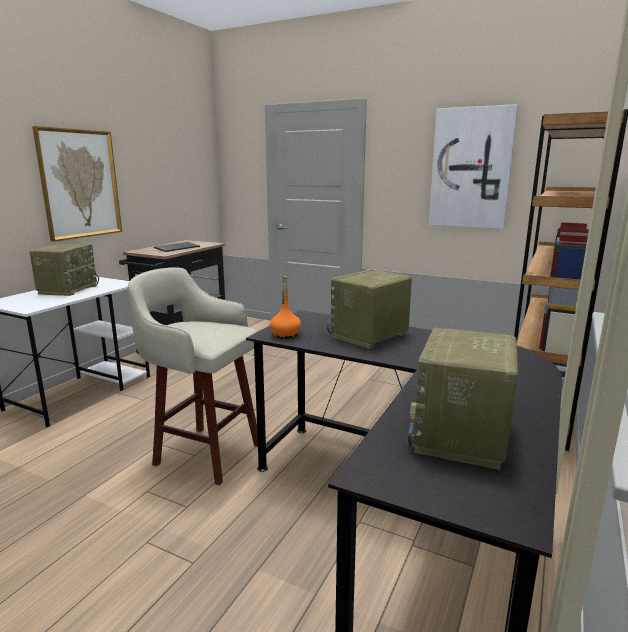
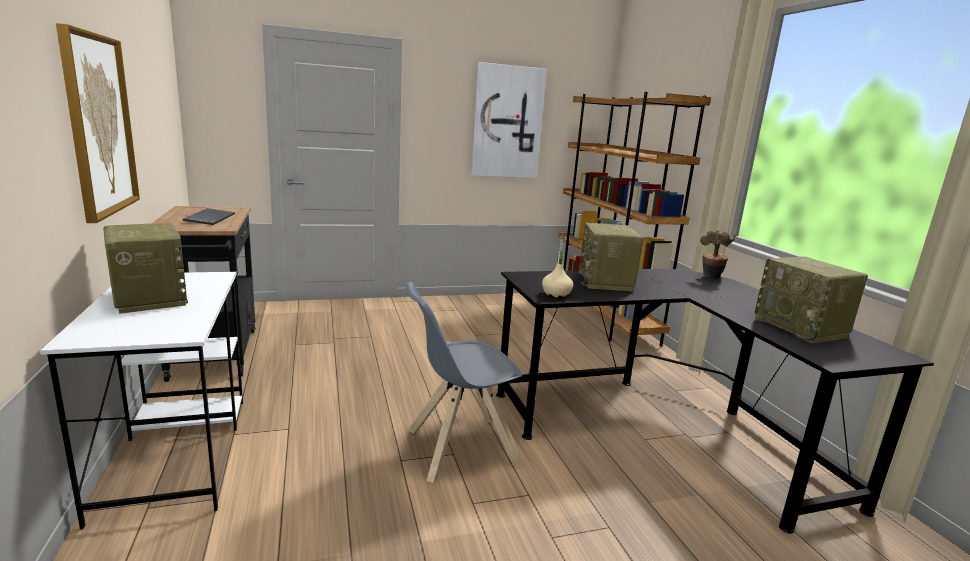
camera: 45 degrees left, 0 degrees up
beige stool [127,267,259,485] -> grey chair [406,282,524,483]
orange bottle [270,276,301,339] -> beige bottle [542,236,573,298]
none -> potted plant [700,229,736,279]

